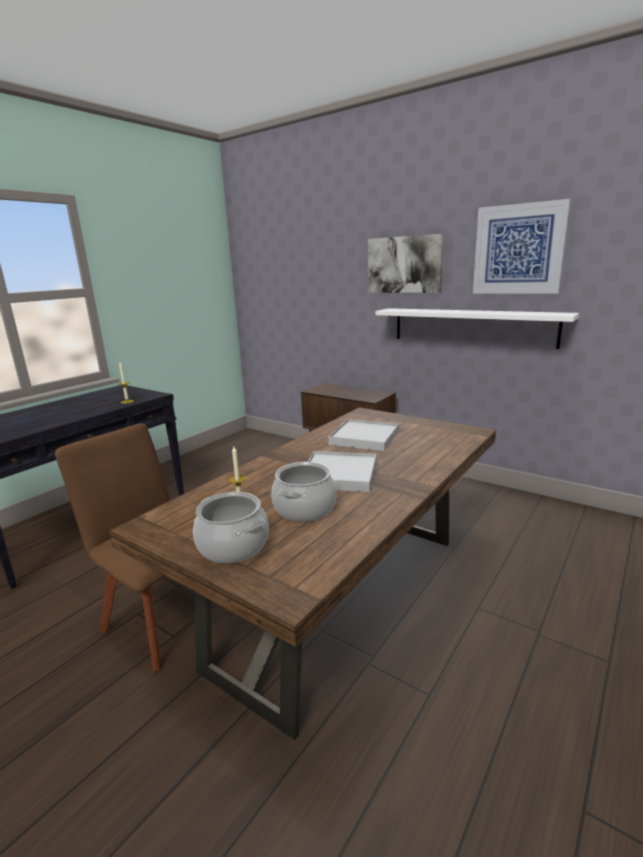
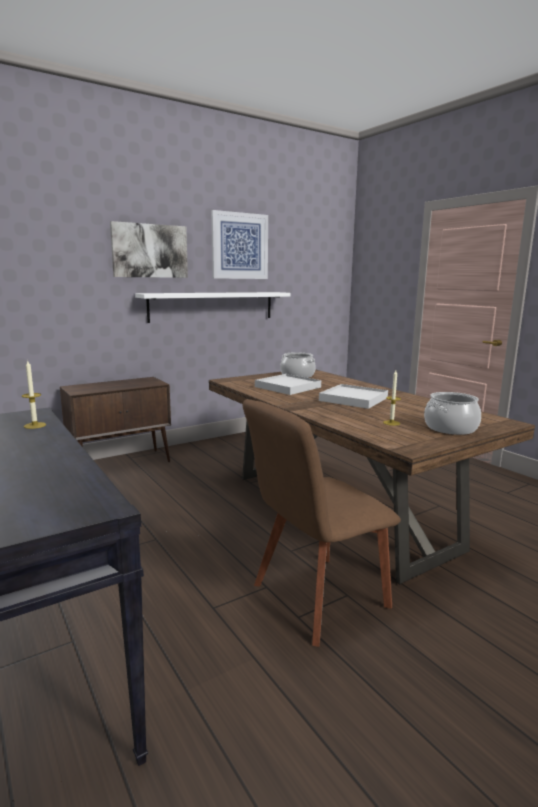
camera: 70 degrees left, 5 degrees down
cooking pot [271,462,337,522] -> cooking pot moved to [280,352,316,378]

